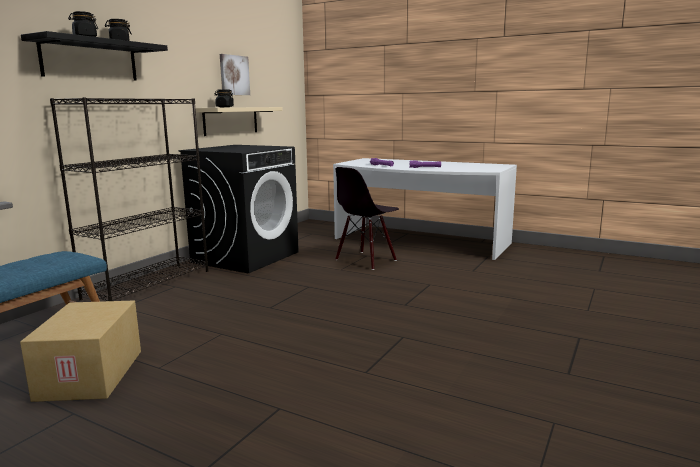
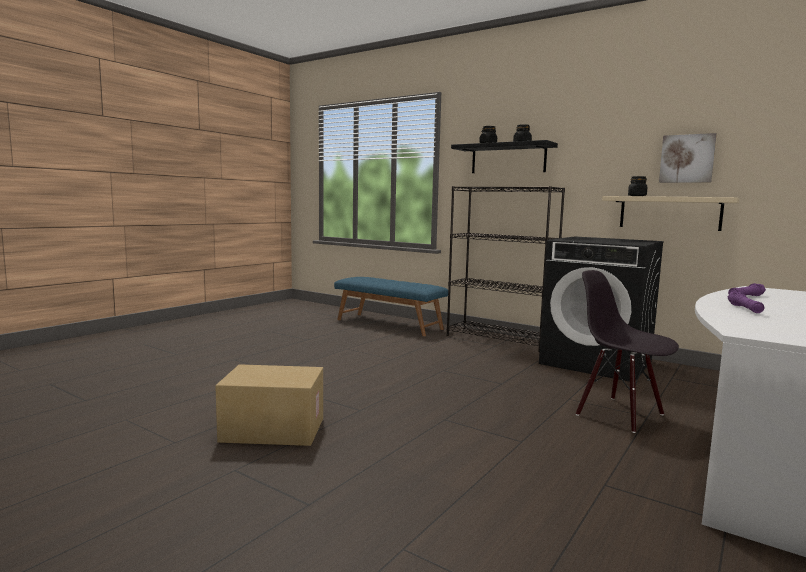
camera: 95 degrees right, 5 degrees down
cardboard box [20,300,141,402] -> cardboard box moved to [215,364,323,446]

